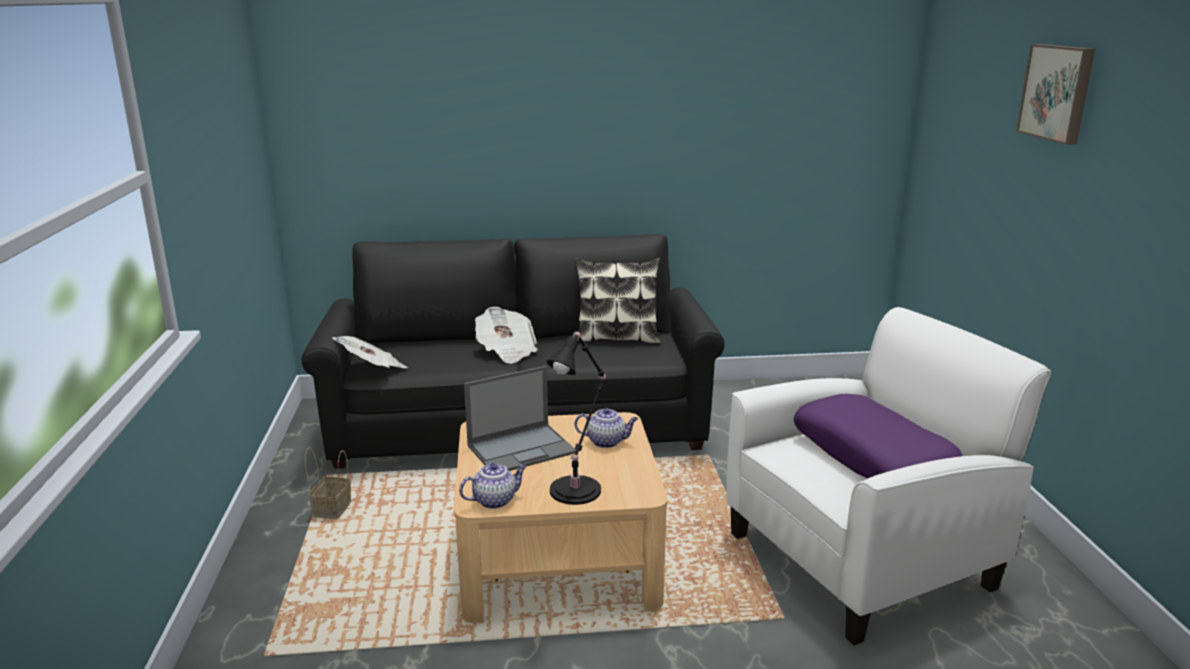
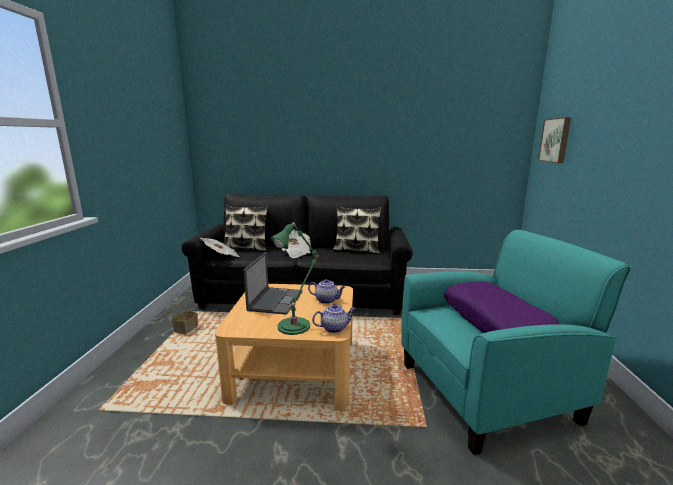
camera: 10 degrees right, 5 degrees down
teapot [459,463,527,509] -> teapot moved to [312,304,356,333]
laptop [464,366,576,471] -> laptop turned 60 degrees counterclockwise [243,252,303,315]
black table lamp [546,331,606,505] -> green table lamp [270,222,319,335]
white armchair [726,307,1051,646] -> turquoise armchair [401,230,631,455]
picture [1016,44,1095,145] -> picture moved to [538,117,571,163]
none -> pillow [223,204,269,251]

